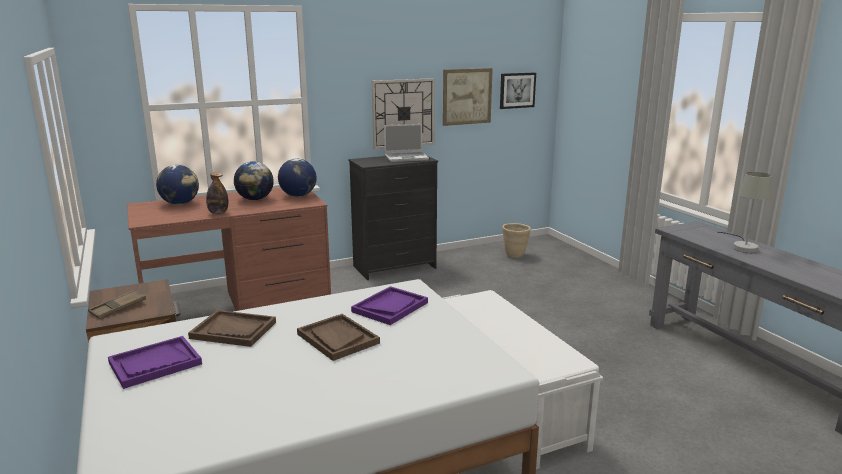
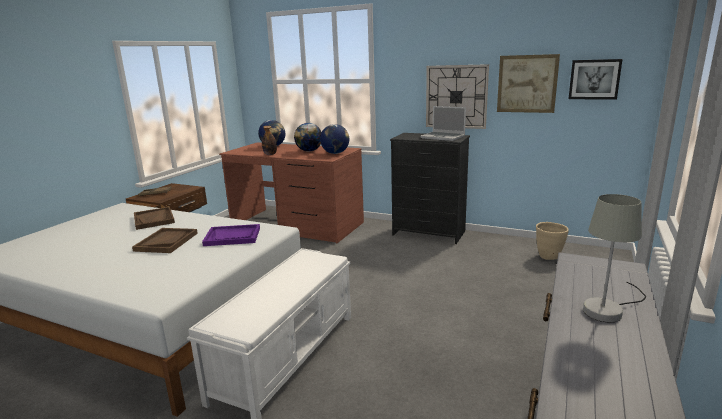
camera: 50 degrees right, 0 degrees up
purple tray [108,336,202,389] -> none

